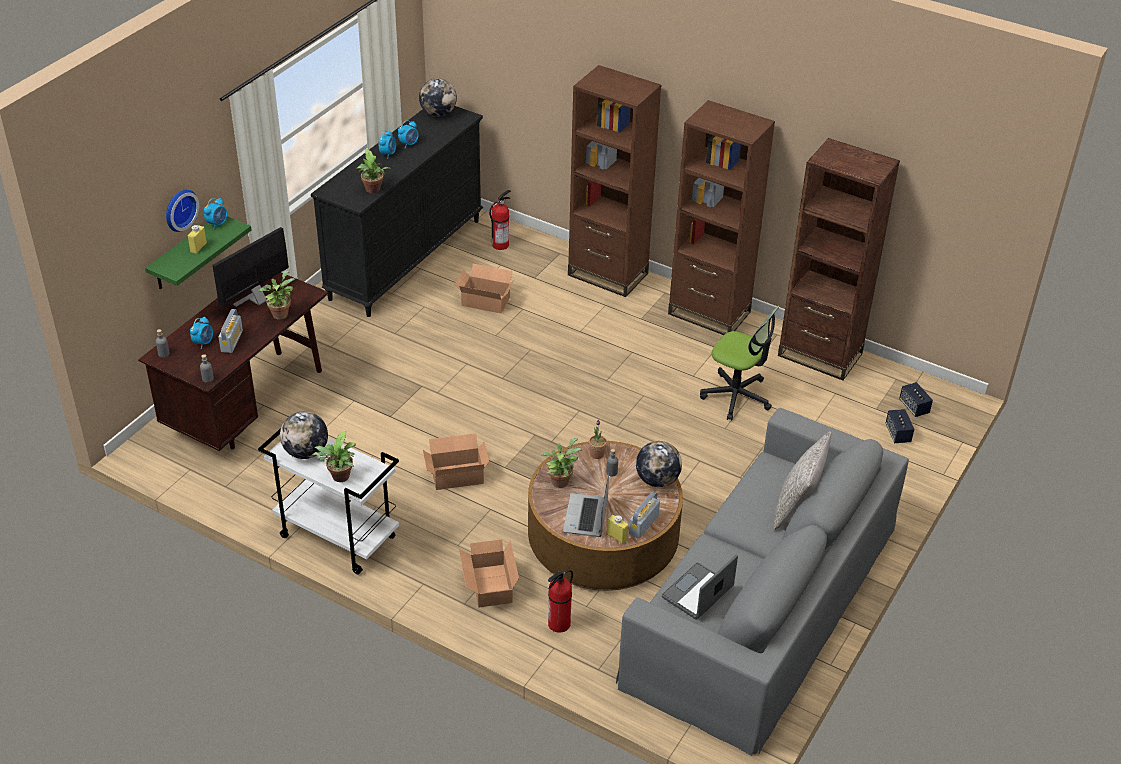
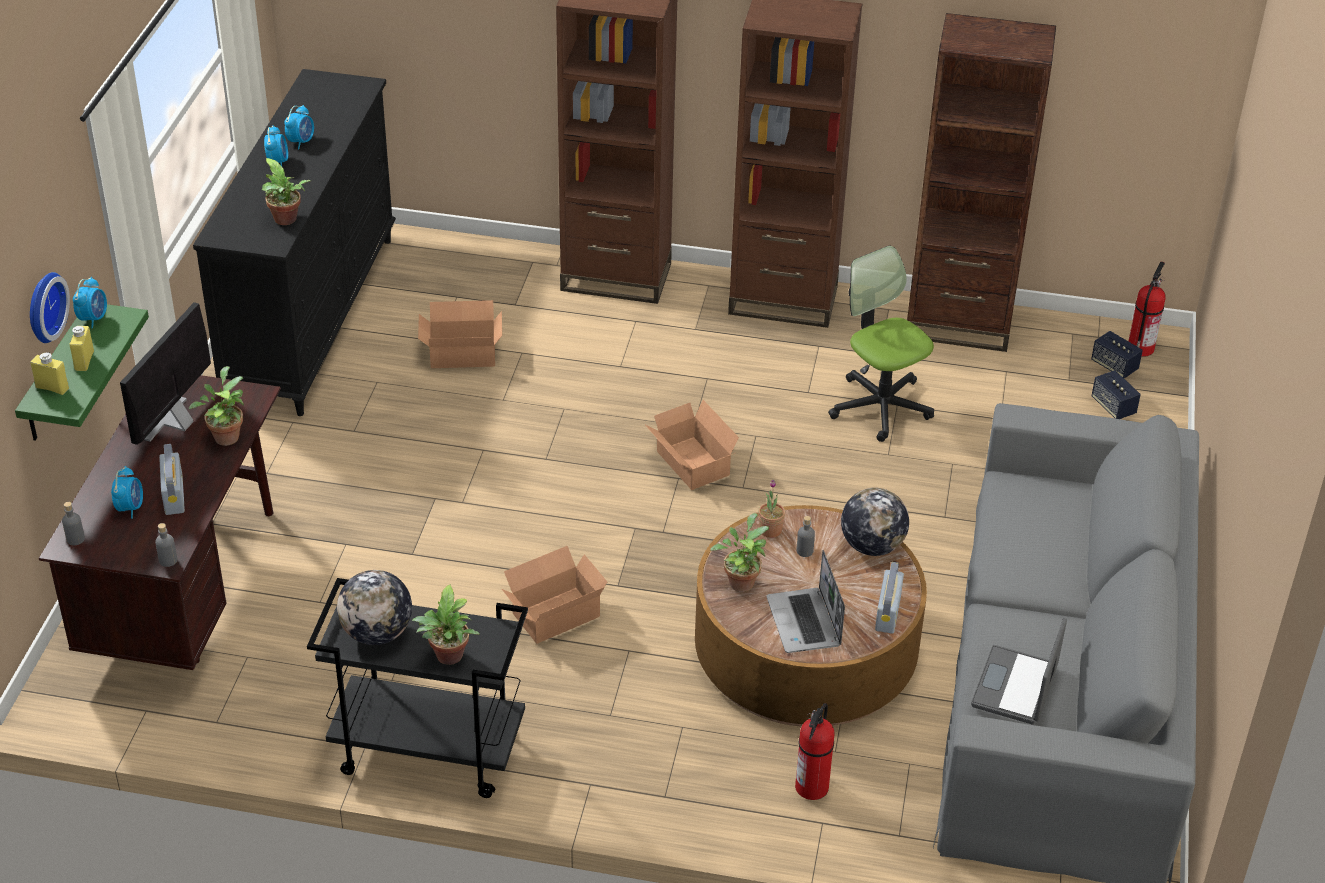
camera: 20 degrees left, 0 degrees up
white cart [258,428,399,575] -> black cart [307,578,528,798]
globe [419,78,457,117] -> none
cardboard box [459,539,519,607] -> cardboard box moved to [644,400,739,490]
fire extinguisher [489,190,511,250] -> fire extinguisher moved to [1129,262,1166,357]
yellow bottle [607,515,629,544] -> yellow bottle moved to [30,352,69,395]
office chair [700,306,780,421] -> office chair turned 135 degrees counterclockwise [828,246,934,442]
grey pillow [773,431,832,530] -> none

